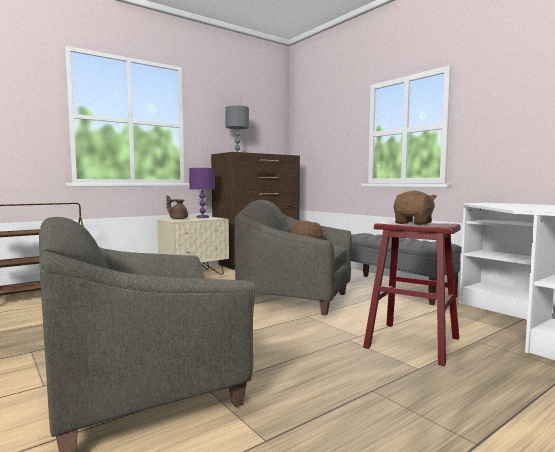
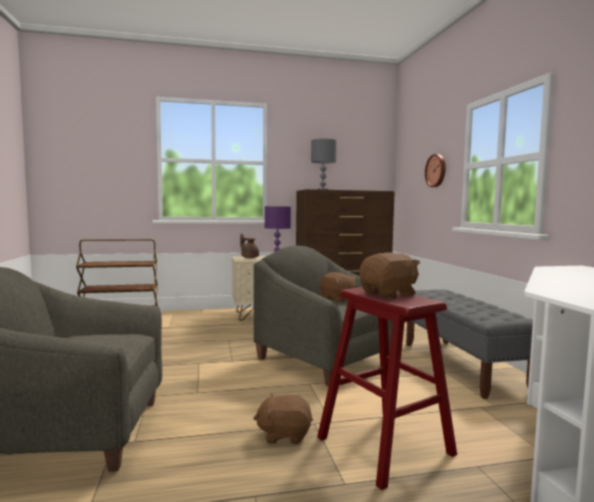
camera: 25 degrees right, 0 degrees up
none -> brown plush toy [253,393,313,444]
none -> wall clock [425,154,446,187]

